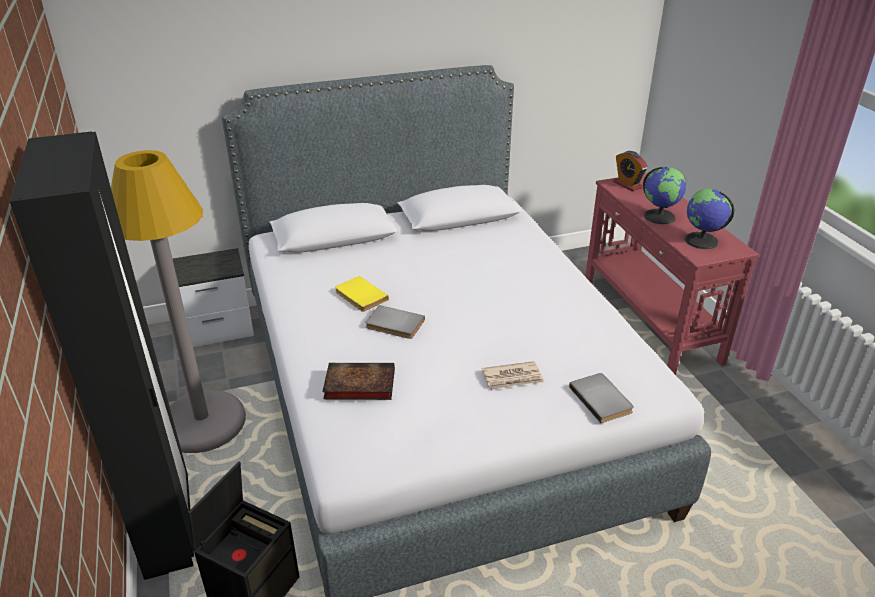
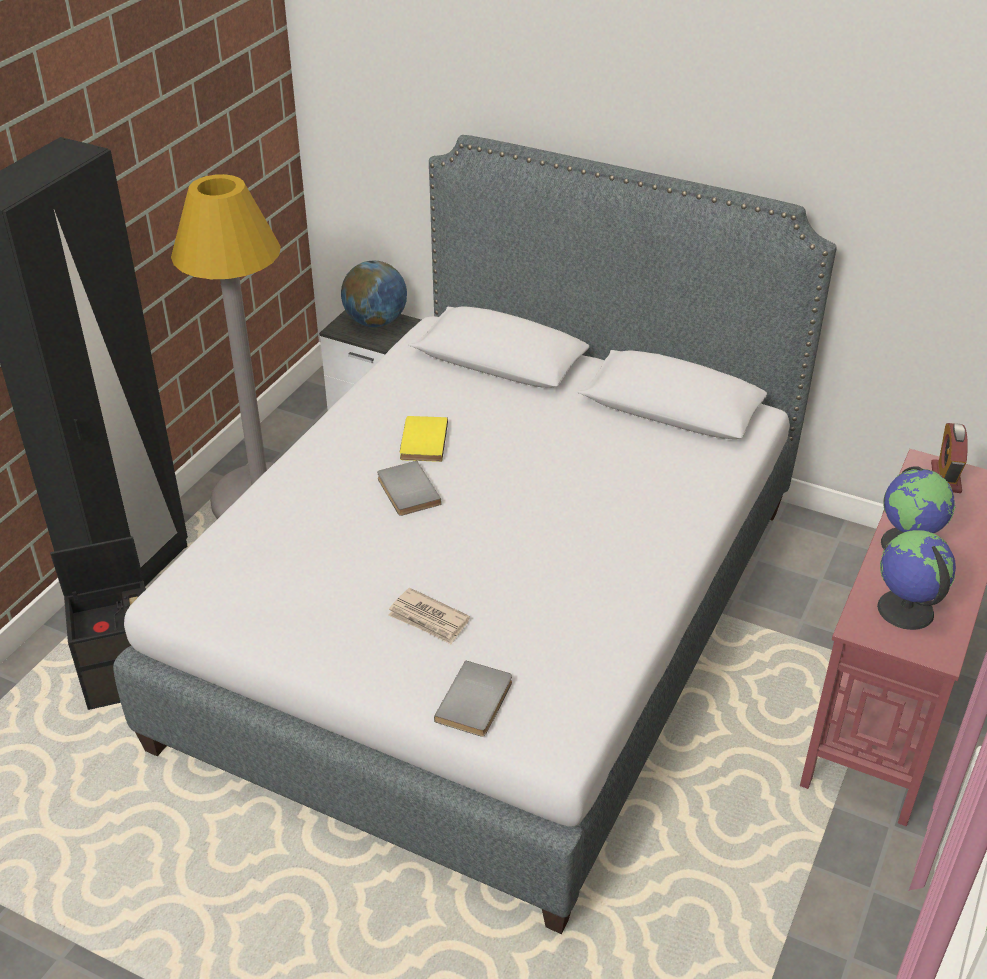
camera: 45 degrees right, 5 degrees up
book [322,363,395,400] -> none
none -> globe [341,261,407,327]

